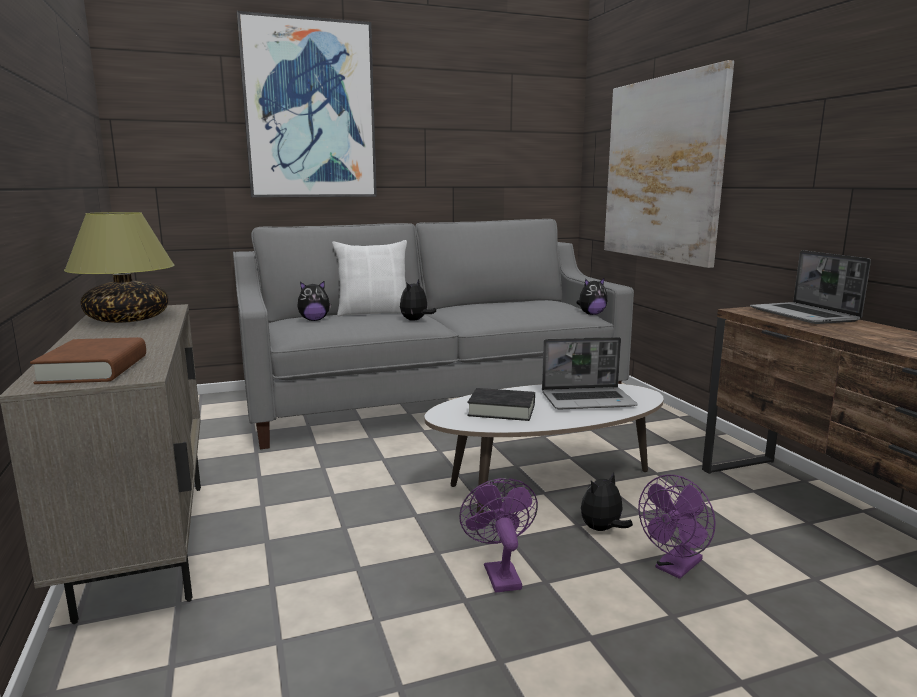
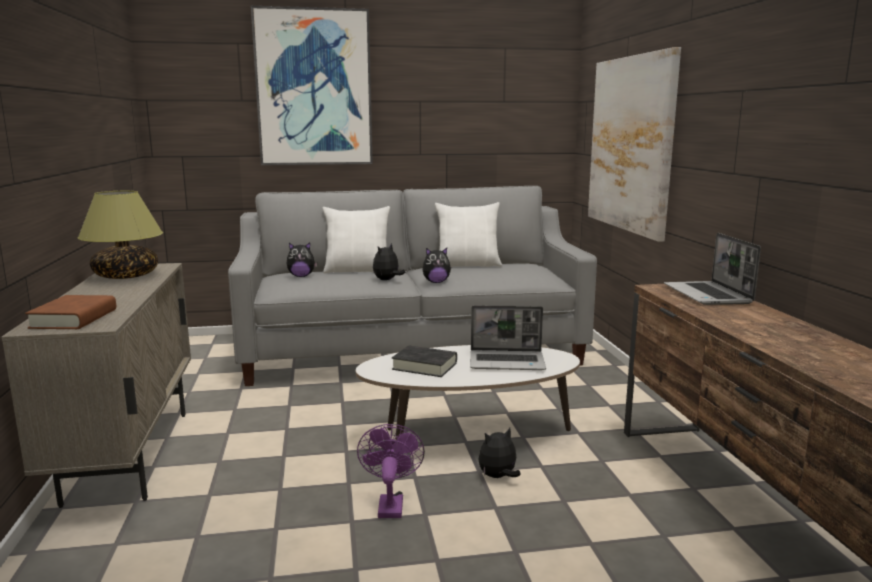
camera: 10 degrees right, 0 degrees up
plush toy [576,278,607,315] -> plush toy moved to [423,248,451,283]
purple fan [638,474,716,579] -> none
none -> white pillow [435,202,502,267]

